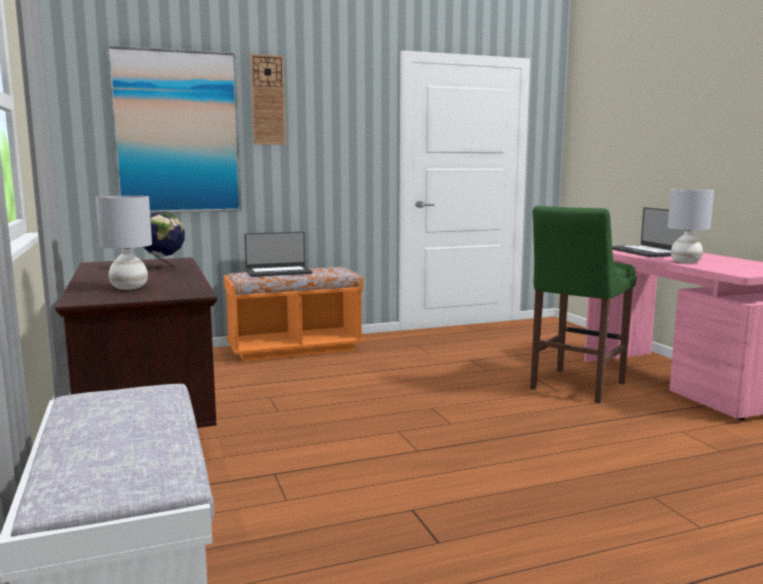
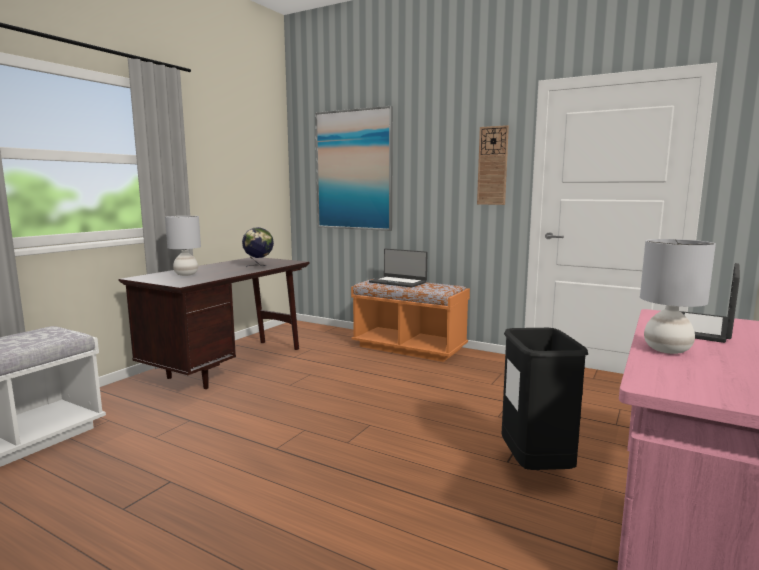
camera: 50 degrees right, 0 degrees up
wall clock [251,54,286,145] -> wall clock moved to [477,125,509,205]
green stool [530,206,637,404] -> black trash can [502,328,588,470]

